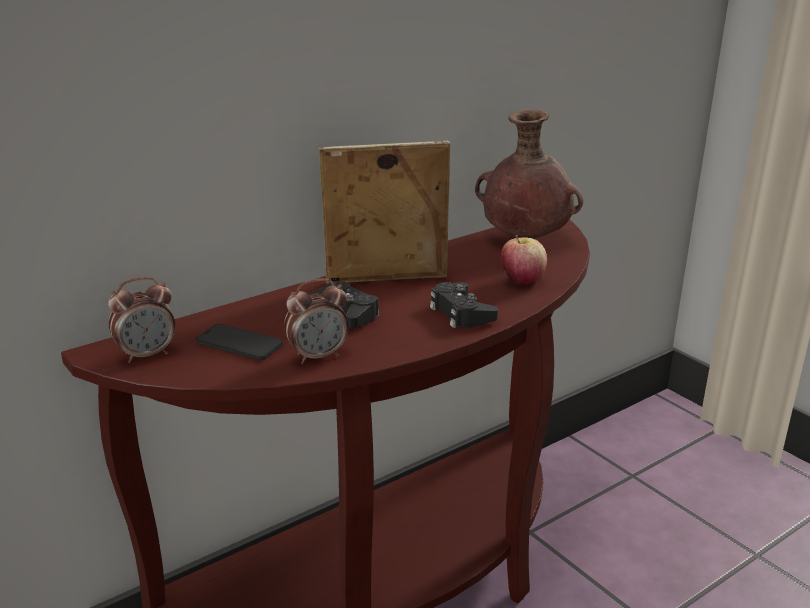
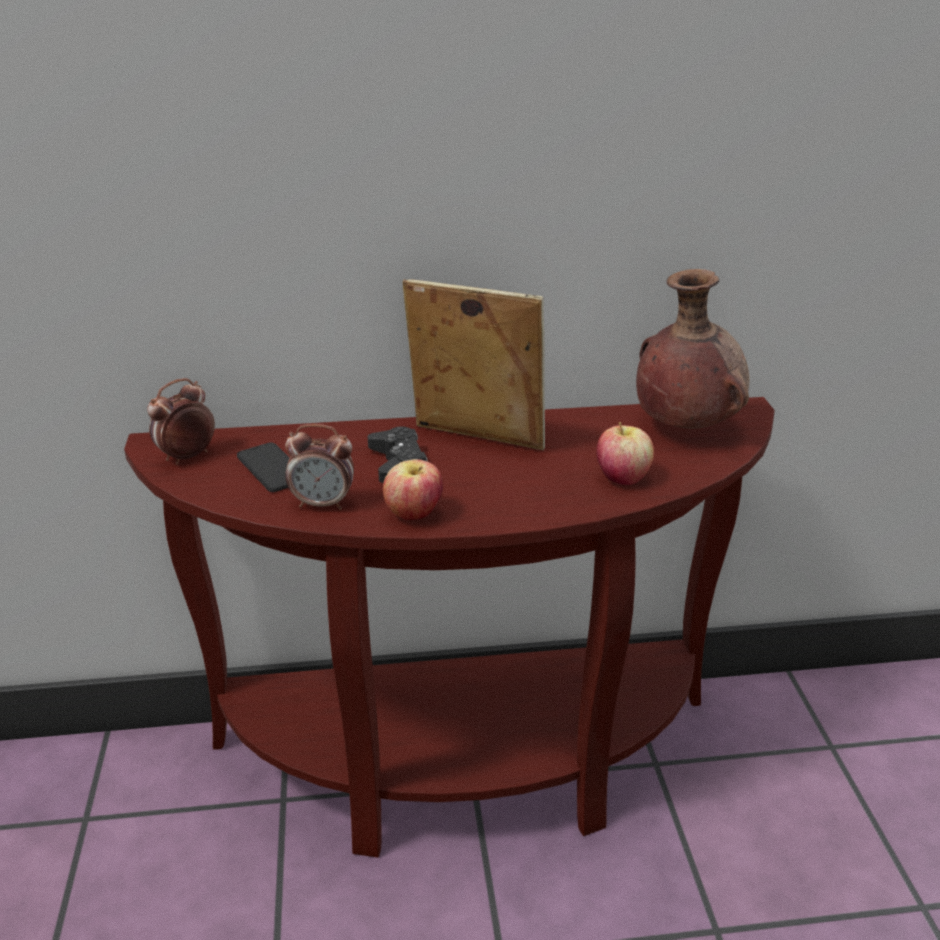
camera: 30 degrees right, 5 degrees up
alarm clock [108,277,176,363] -> alarm clock turned 135 degrees clockwise [147,378,215,465]
black game controller [430,282,498,328] -> none
none -> apple [383,459,443,520]

